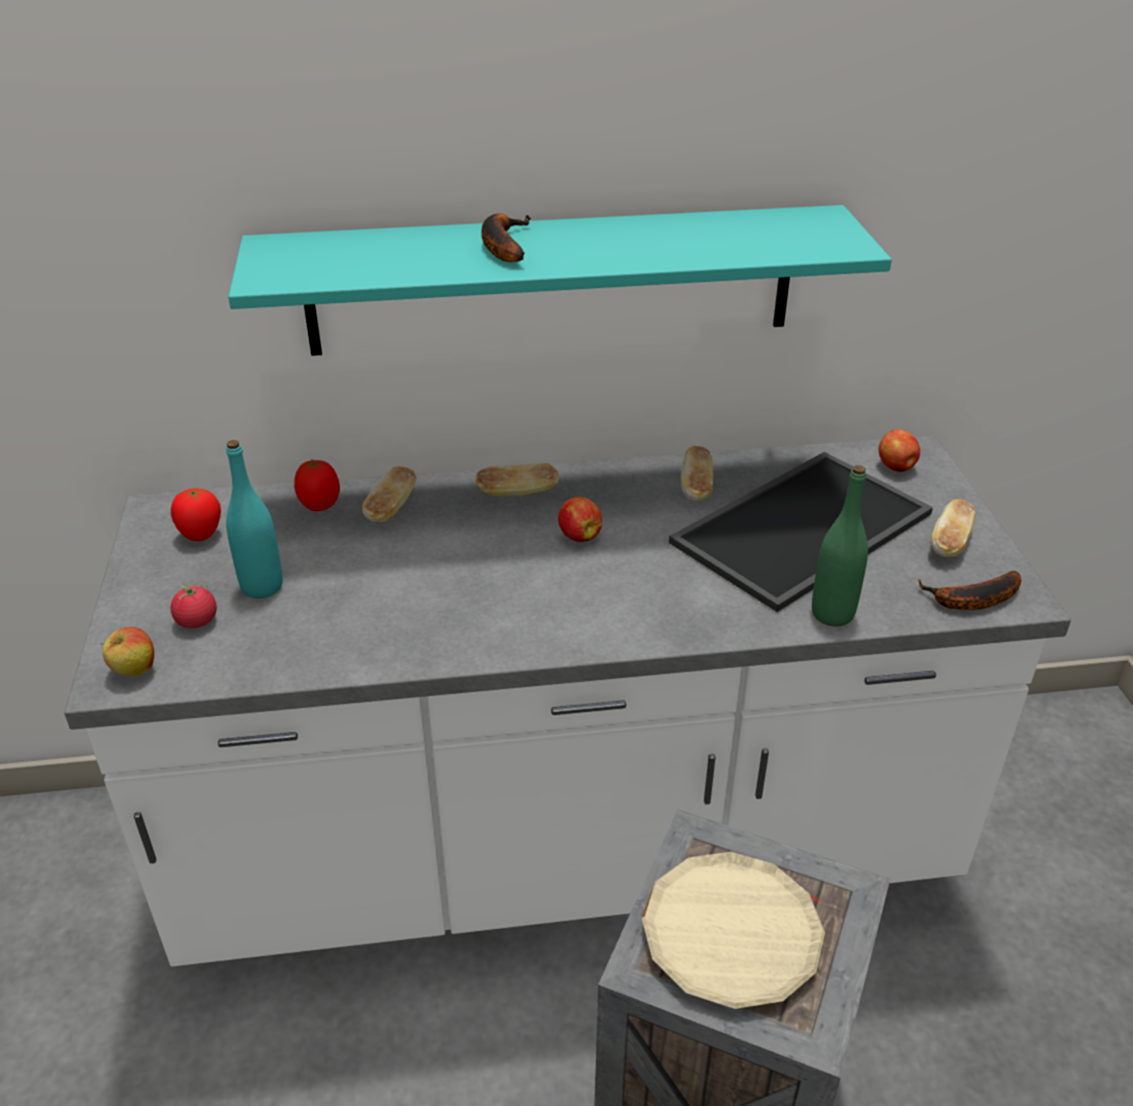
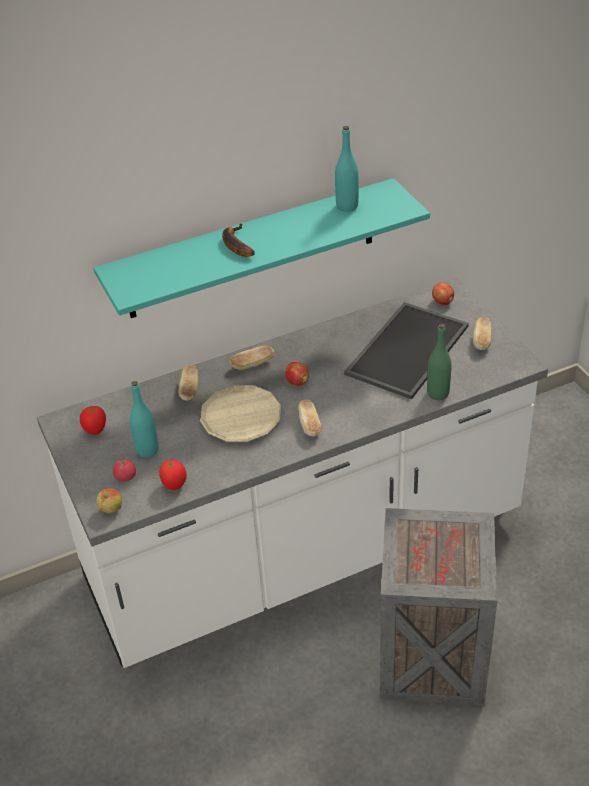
camera: 15 degrees left, 5 degrees up
tomato [294,458,340,511] -> tomato moved to [159,460,187,490]
beige plate [642,852,825,1009] -> beige plate moved to [200,385,281,442]
bread [681,446,714,501] -> bread moved to [298,400,321,436]
banana [918,571,1021,610] -> none
none -> turquoise bottle [335,126,359,212]

